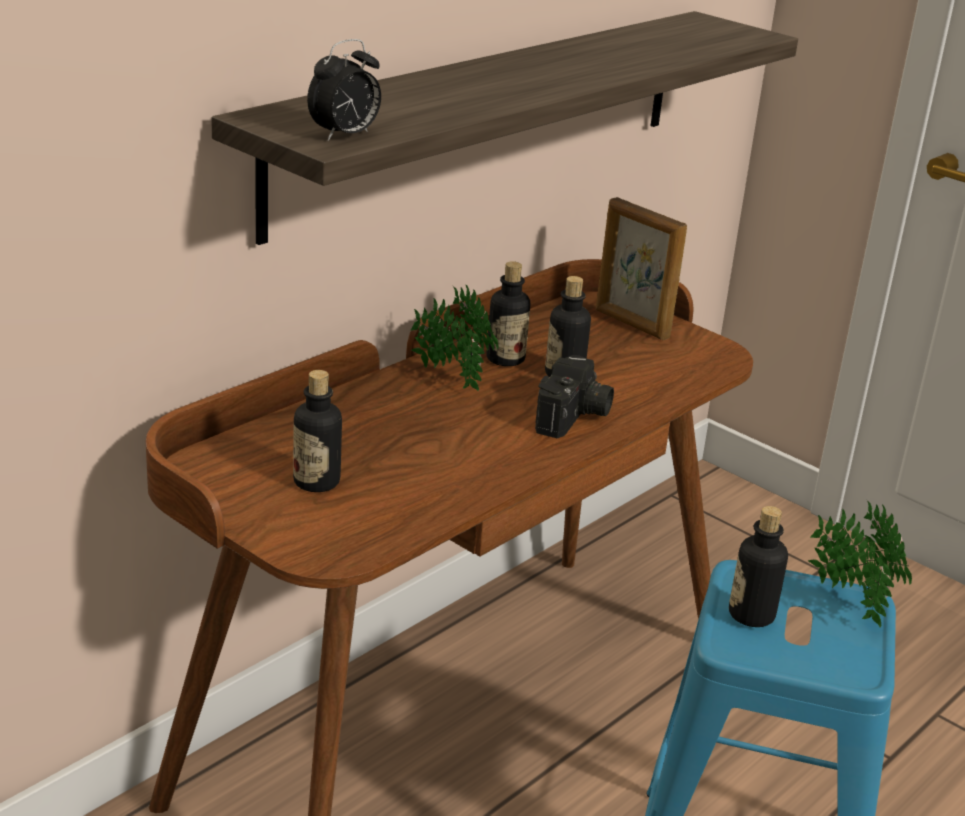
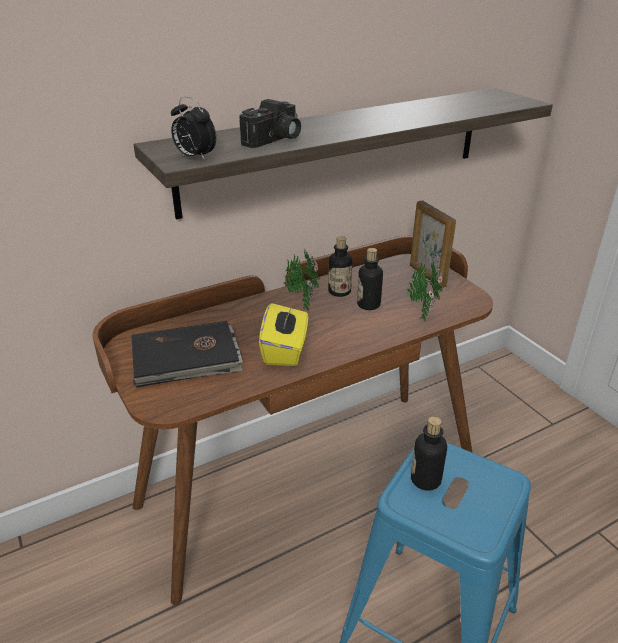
camera: 20 degrees right, 5 degrees up
bottle [293,370,342,492] -> black book [131,321,243,387]
alarm clock [307,39,381,141] -> alarm clock turned 60 degrees clockwise [171,96,216,161]
camera [535,355,614,438] -> camera moved to [239,99,301,148]
potted plant [808,501,912,627] -> potted plant moved to [406,258,443,320]
none -> yellow tissue box [259,303,308,366]

